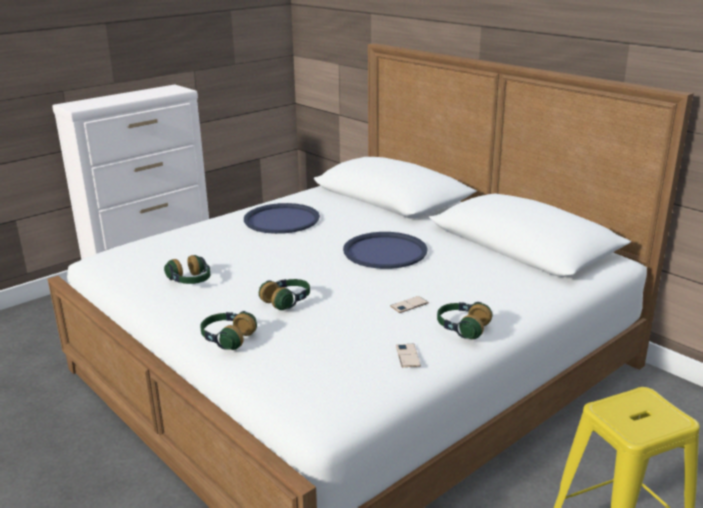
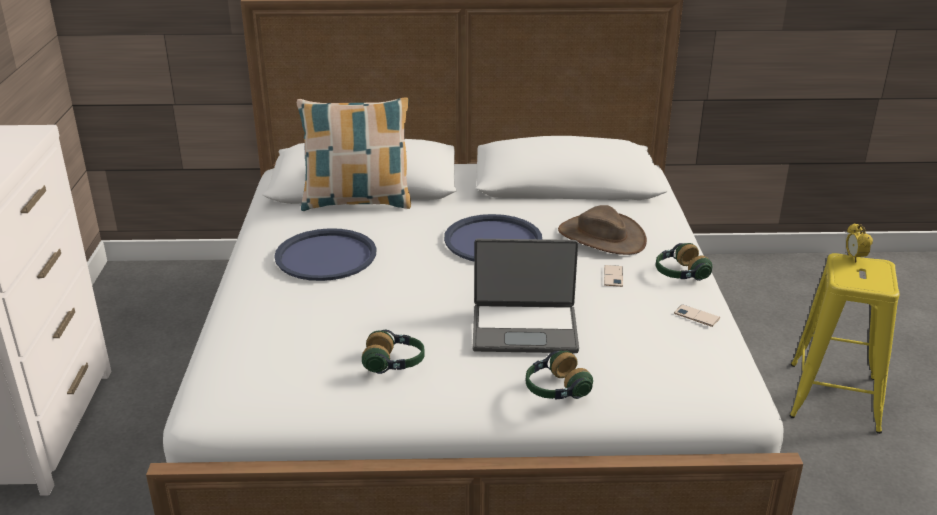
camera: 50 degrees left, 5 degrees up
headphones [259,279,310,310] -> laptop [473,239,579,353]
none -> pillow [297,97,411,211]
none -> brown hat [558,205,647,255]
none -> alarm clock [846,223,873,262]

